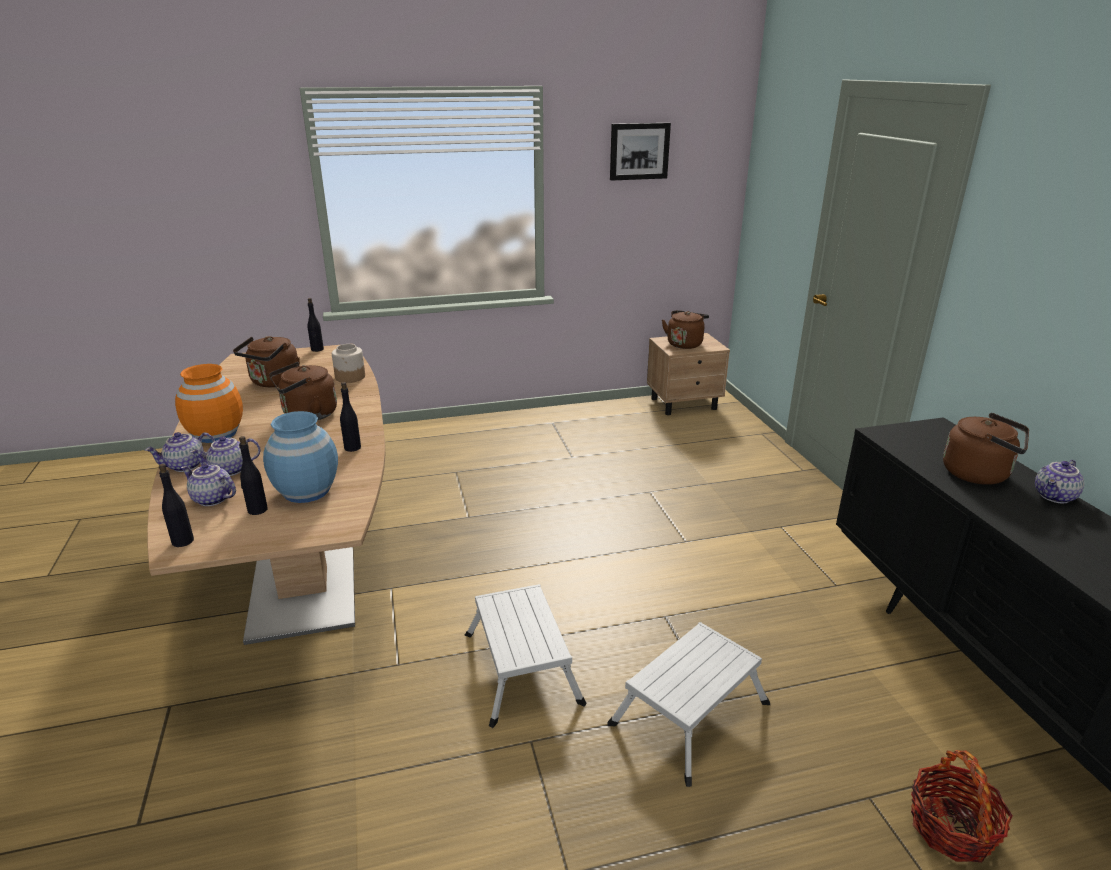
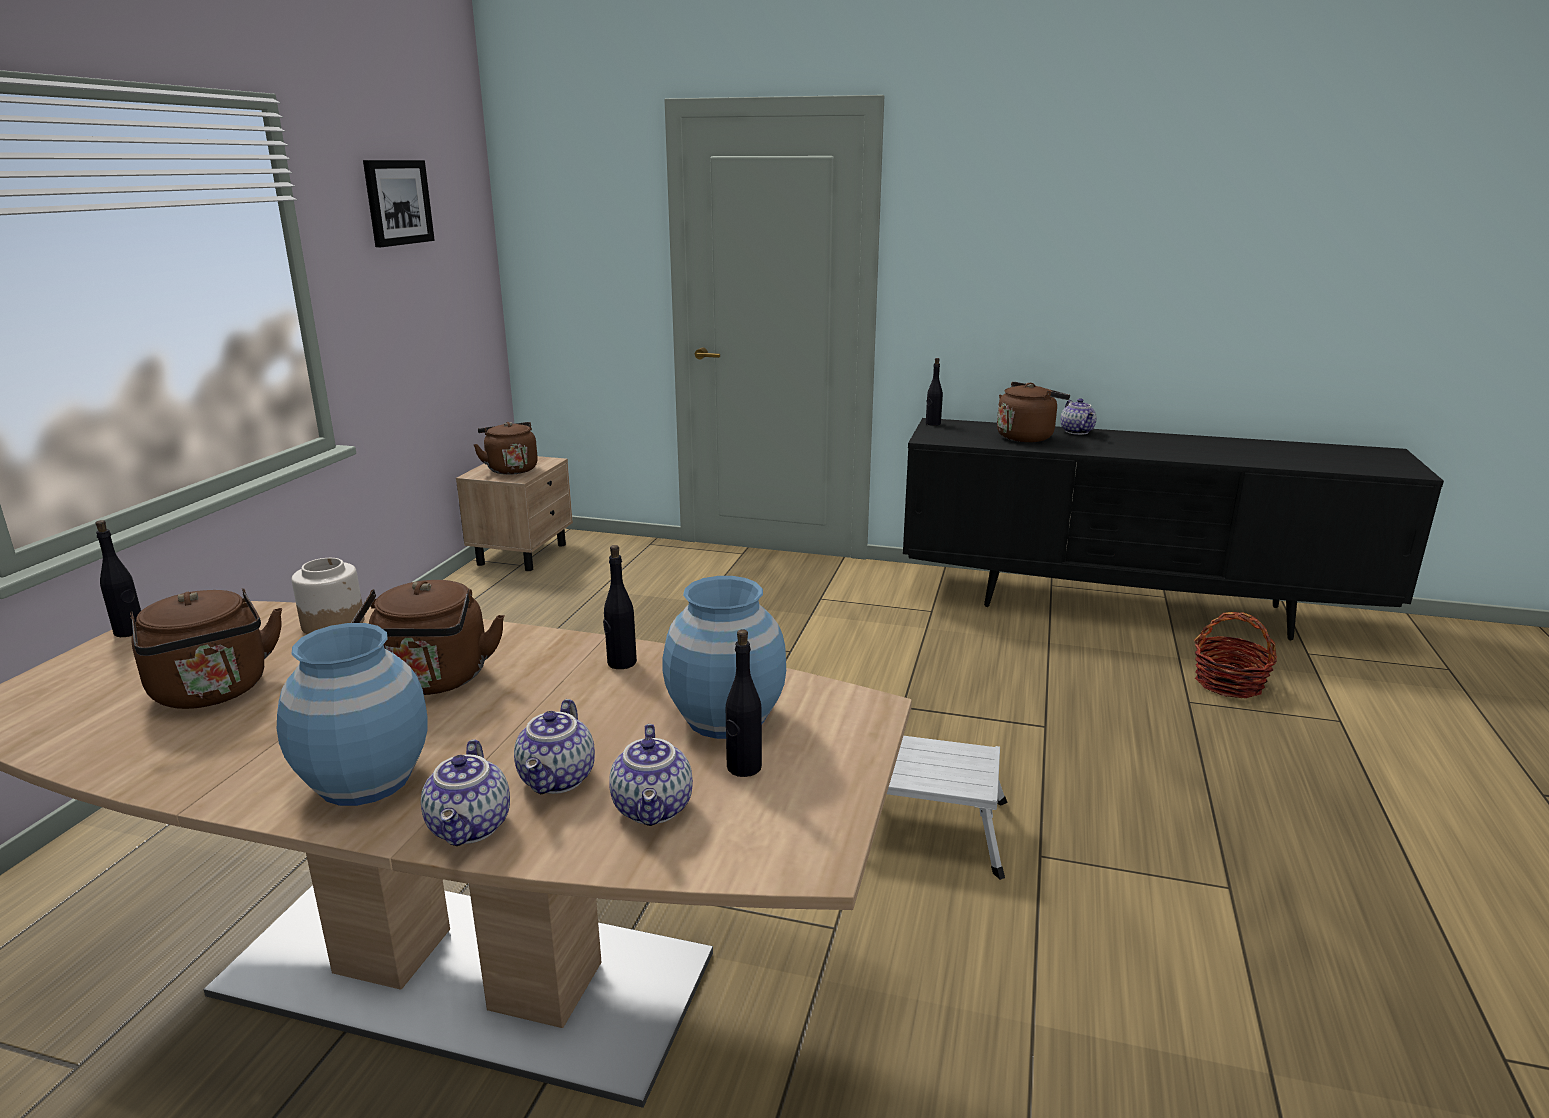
camera: 60 degrees left, 5 degrees down
black bottle [159,464,194,547] -> black bottle moved to [926,358,943,426]
orange vase [175,364,243,443] -> blue vase [277,623,427,806]
teapot [181,463,236,506] -> teapot turned 60 degrees counterclockwise [609,724,693,826]
white step ladder [607,622,770,787] -> none

